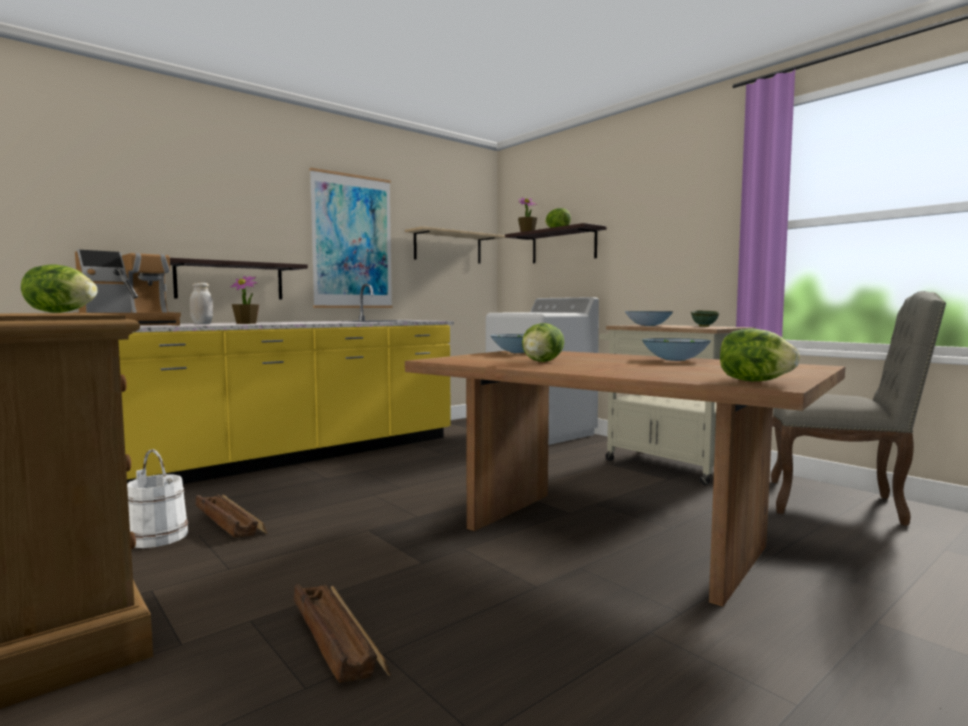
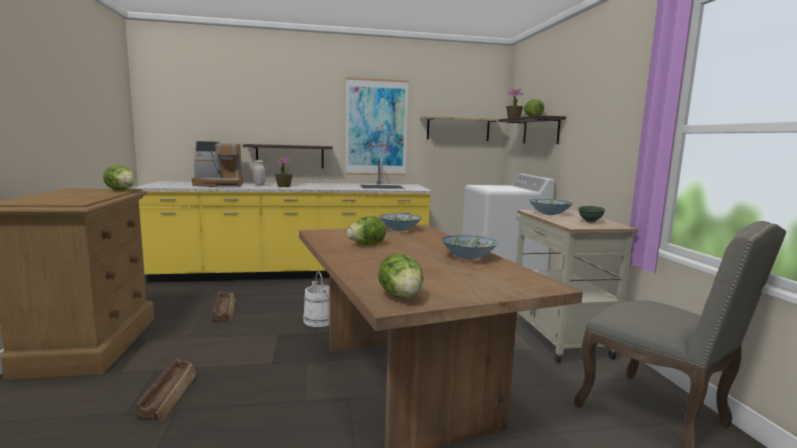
camera: 30 degrees right, 5 degrees up
white bucket [127,449,188,548] -> white bucket moved to [303,271,329,327]

